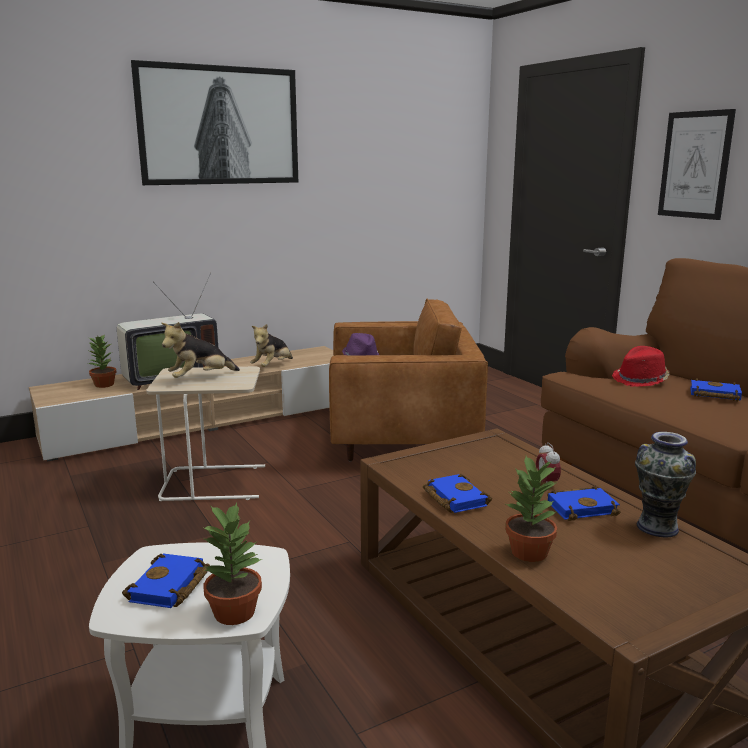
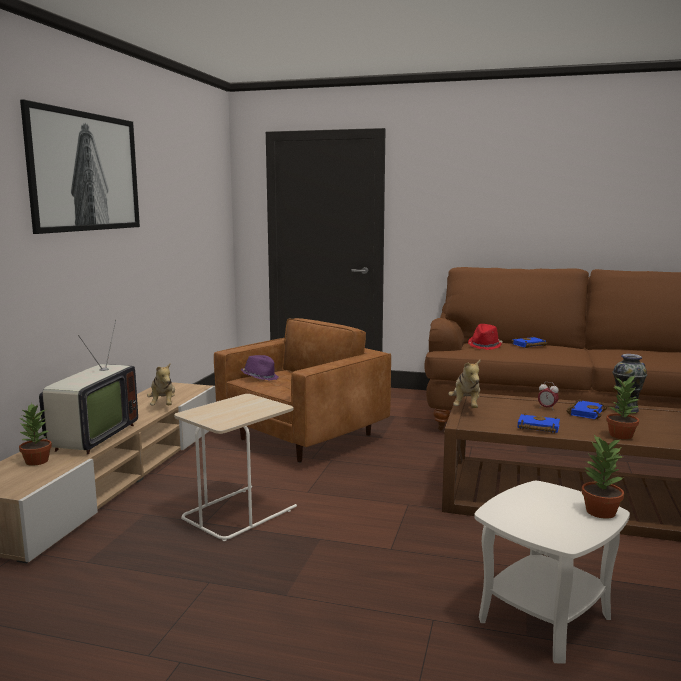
camera: 45 degrees left, 5 degrees down
blue book [122,553,210,608] -> none
plush toy [161,322,240,378] -> plush toy moved to [448,359,481,408]
picture [658,109,736,220] -> none

